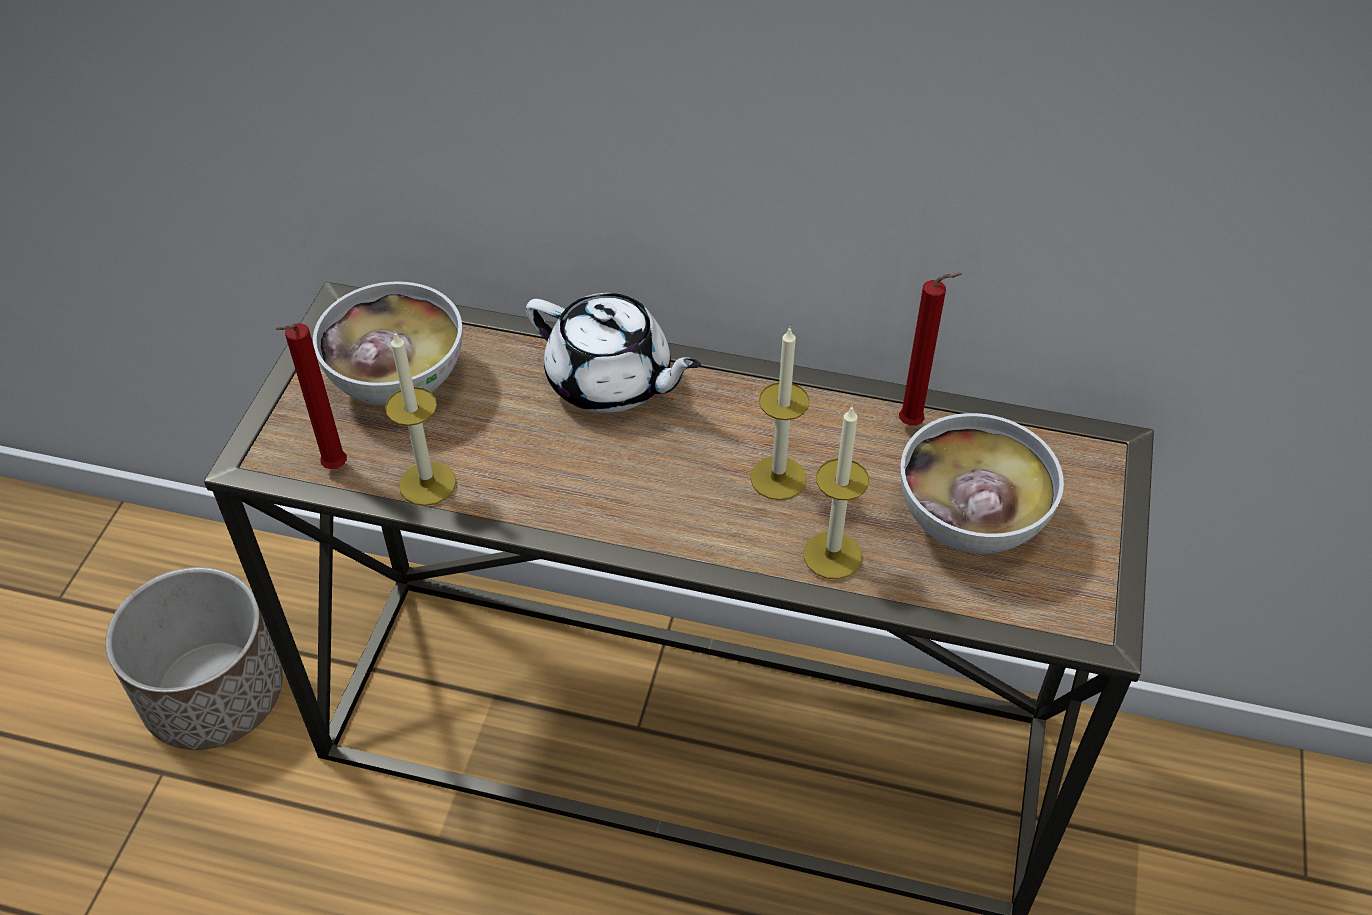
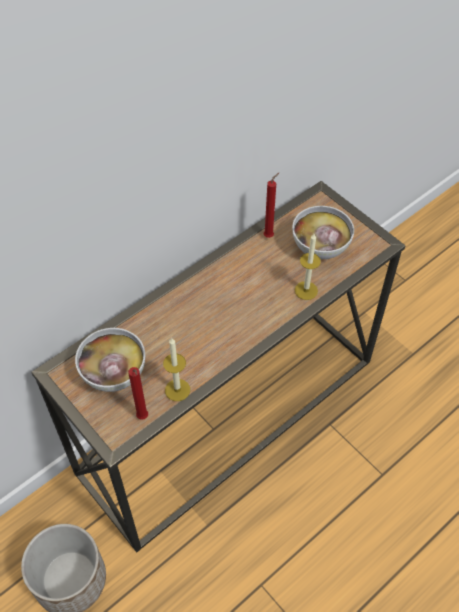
camera: 55 degrees left, 5 degrees up
white teapot [526,293,701,413] -> none
candle [750,328,810,500] -> none

